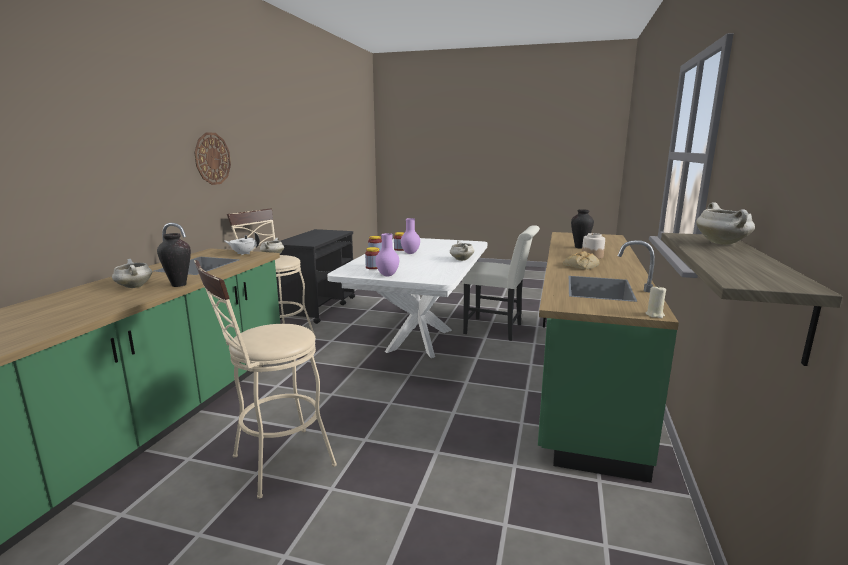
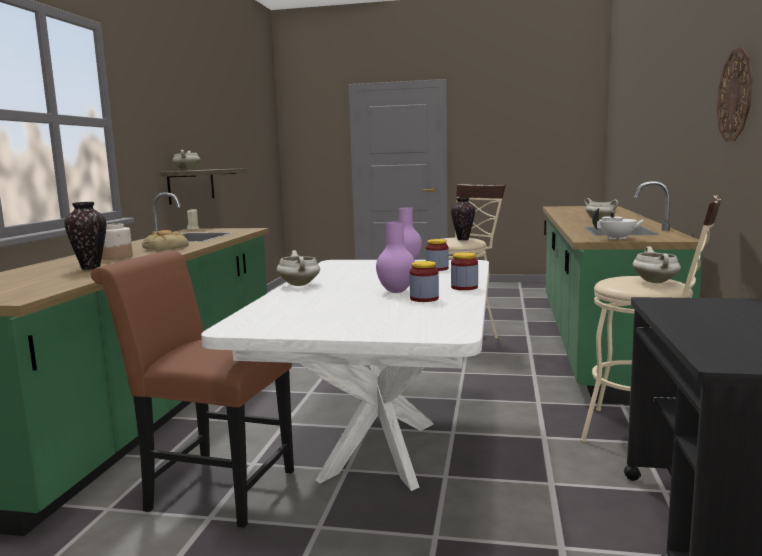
camera: 175 degrees right, 5 degrees down
vase [157,233,191,287] -> vase moved to [451,197,475,240]
white chair [462,225,540,341] -> brown chair [91,250,294,528]

